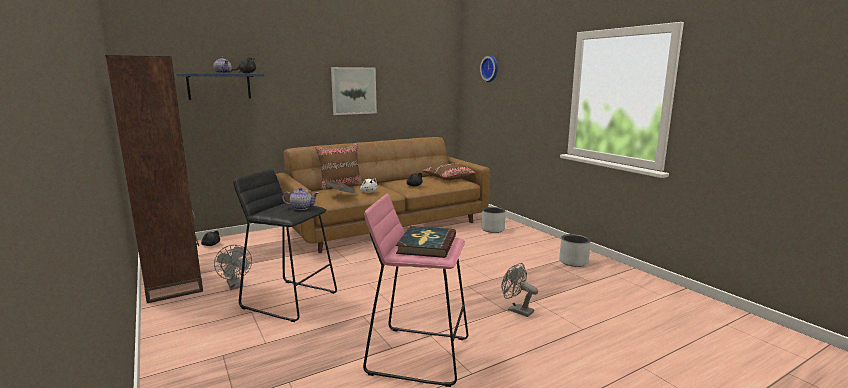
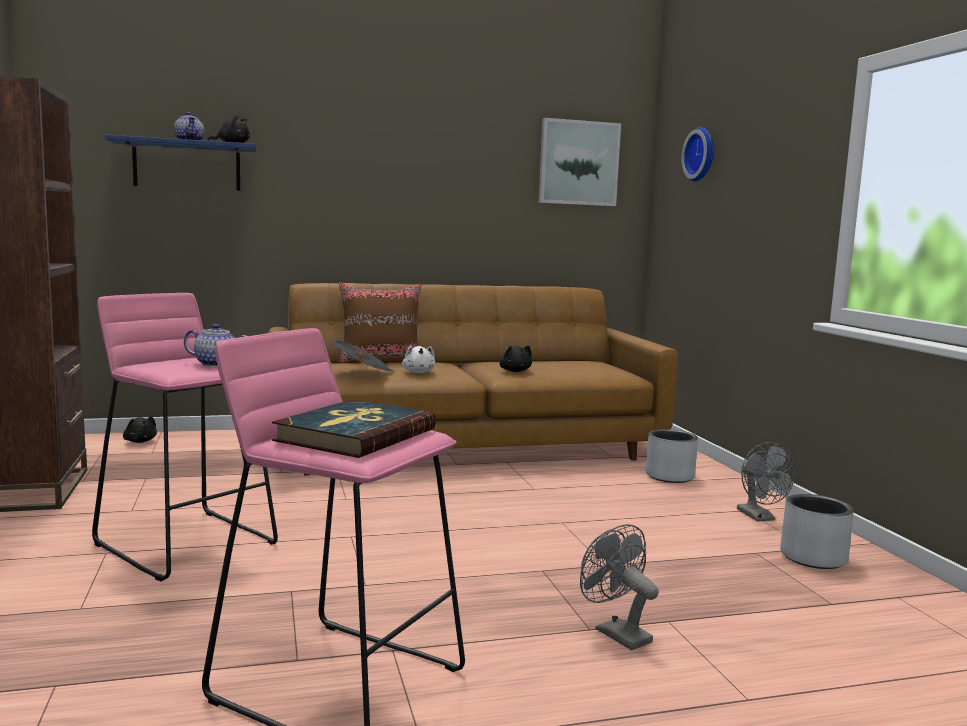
camera: 15 degrees right, 5 degrees down
grey fan [214,245,252,290] -> grey fan moved to [737,442,795,522]
black stool [233,170,337,322] -> pink stool [92,293,278,581]
picture [331,67,377,115] -> picture moved to [539,118,621,206]
brown pillow [422,163,475,180] -> none

